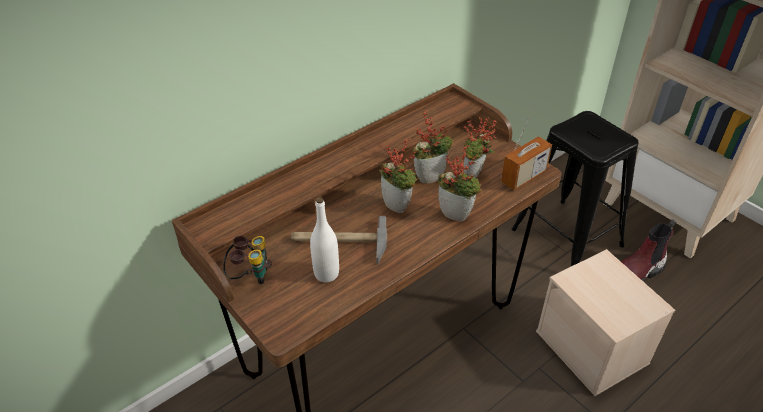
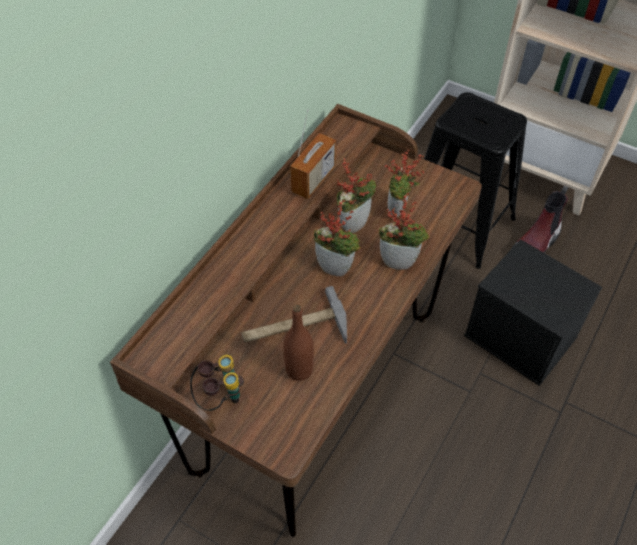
camera: 20 degrees left, 10 degrees up
white bottle [310,197,339,282] -> brown bottle [284,305,314,381]
radio [501,109,552,190] -> radio moved to [290,109,336,199]
beige storage box [536,249,675,396] -> black storage box [464,239,603,386]

